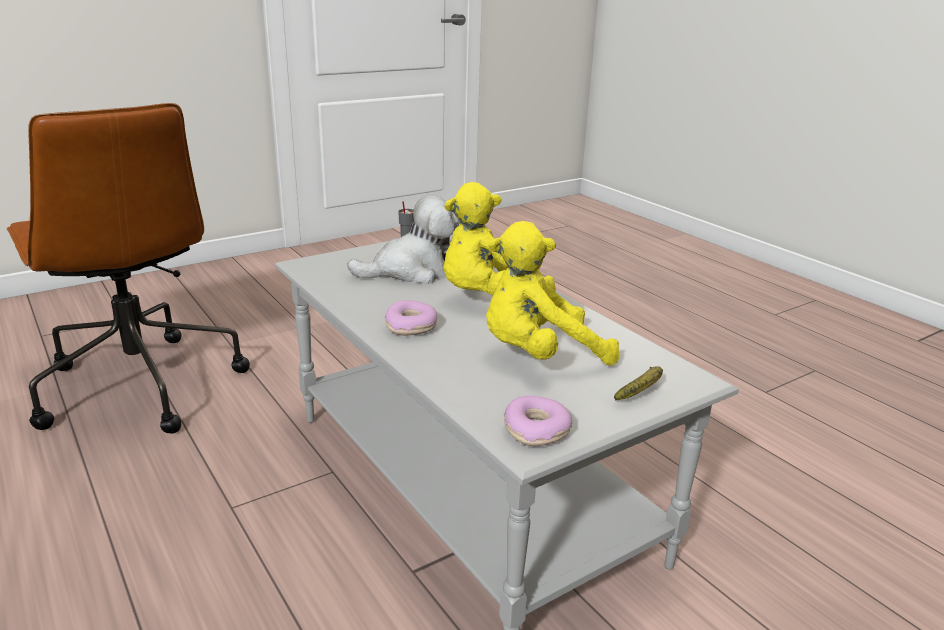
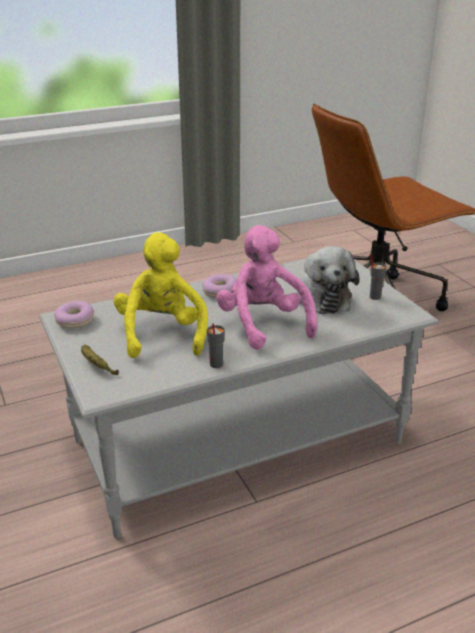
camera: 100 degrees right, 5 degrees up
yellow plush toy [444,182,556,295] -> pink plush toy [216,225,317,350]
none -> grey cup [207,323,225,368]

